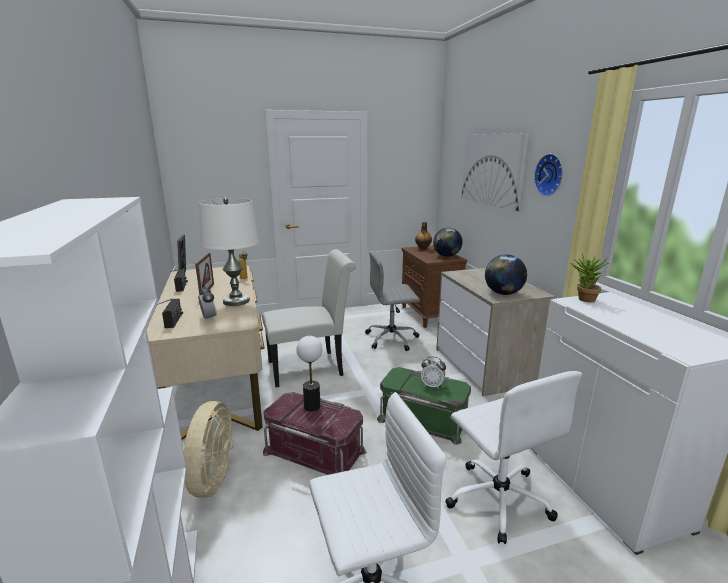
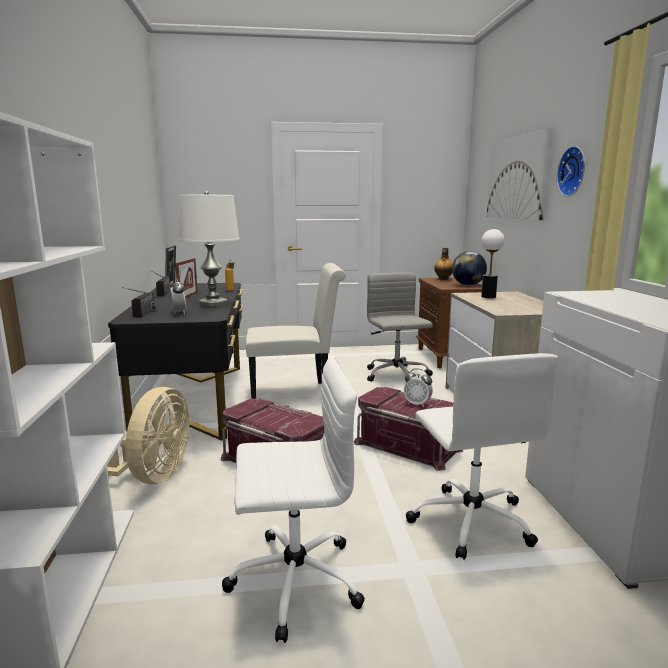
camera: 10 degrees right, 5 degrees down
beige desk [147,266,264,440] -> black desk [108,283,244,441]
table lamp [296,336,323,411] -> table lamp moved to [481,229,504,298]
grey office chair [365,252,420,351] -> grey office chair turned 75 degrees clockwise [367,272,433,383]
green storage box [377,367,471,445] -> red storage box [354,387,463,471]
globe [485,254,527,295] -> none
potted plant [570,253,609,302] -> none

